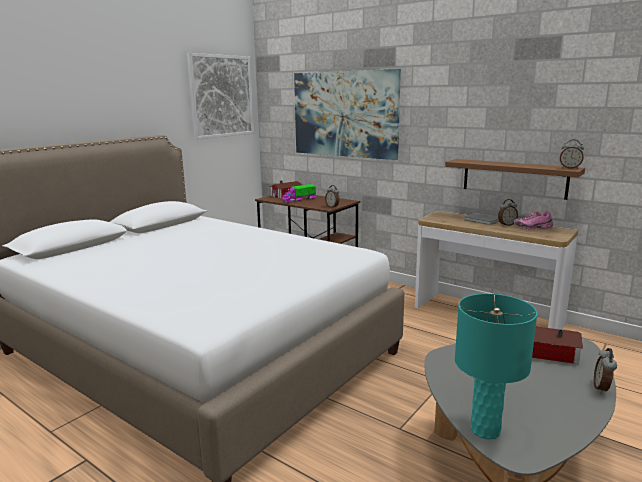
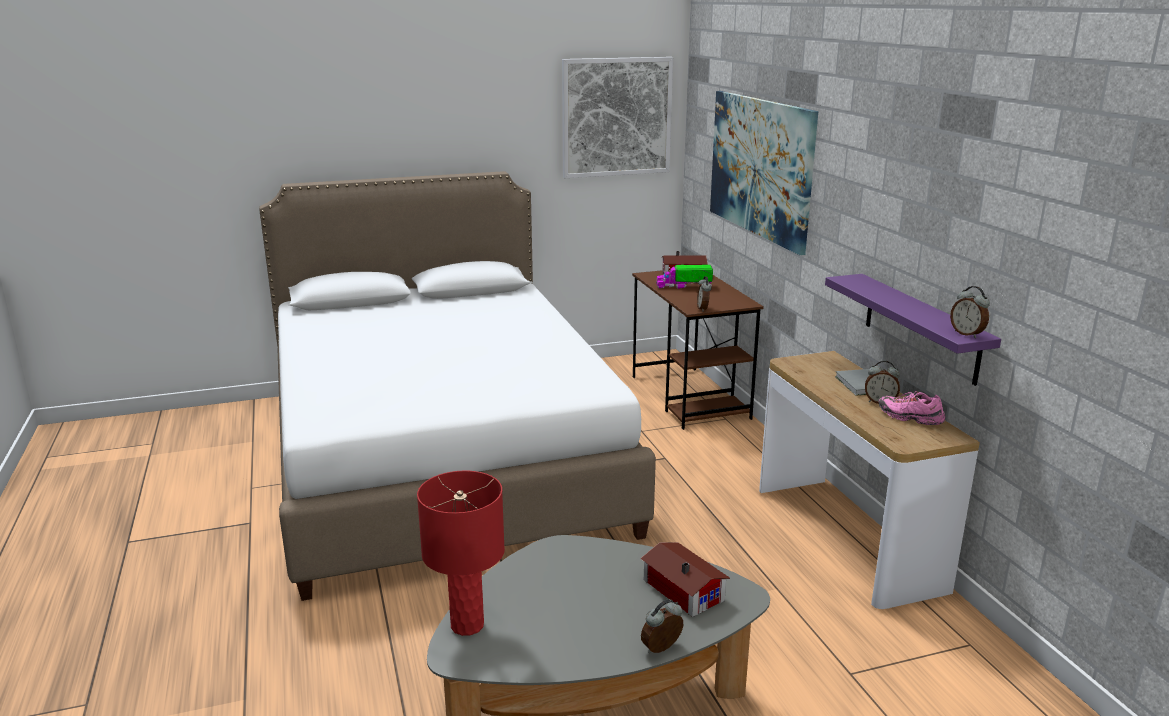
camera: 35 degrees right, 5 degrees up
brown shelf [445,159,585,200] -> purple shelf [825,274,1001,386]
turquoise table lamp [455,294,537,440] -> red table lamp [417,471,505,636]

